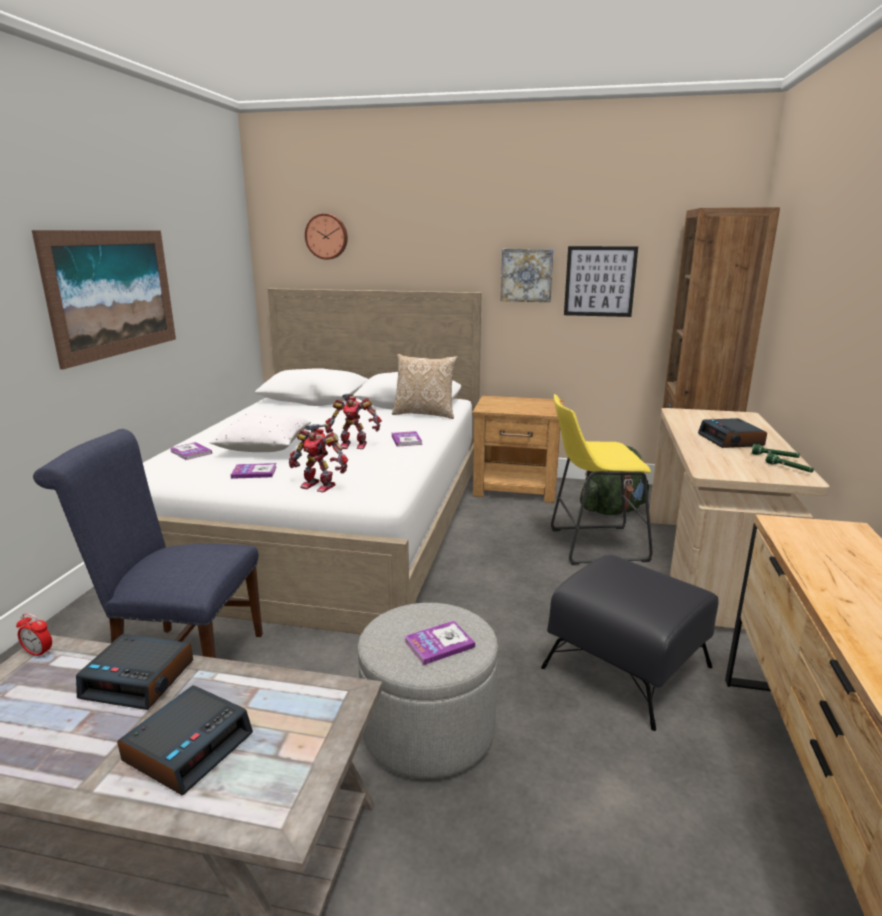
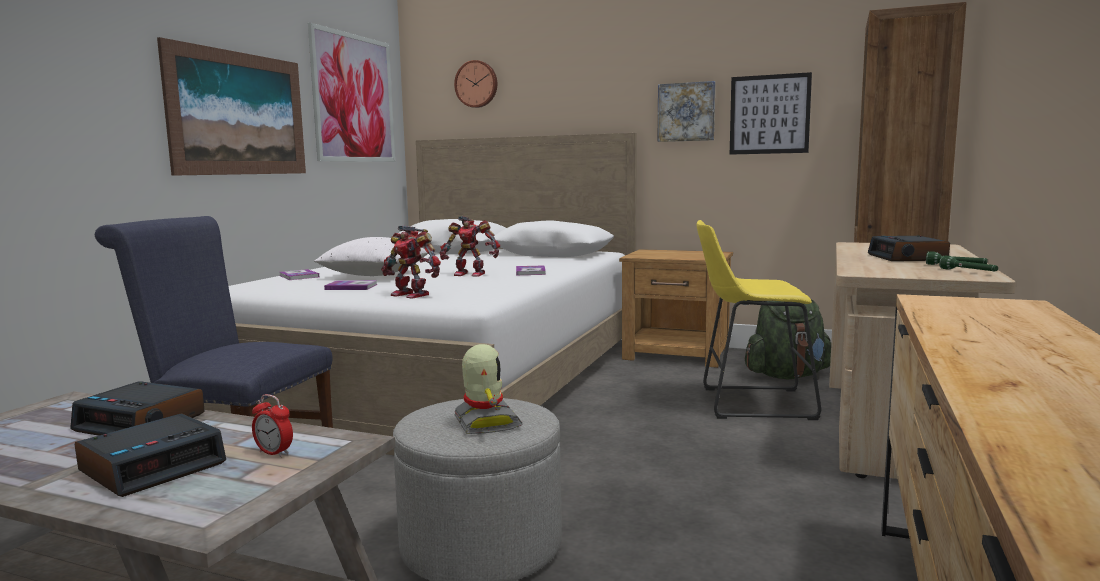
camera: 10 degrees right, 10 degrees down
alarm clock [16,613,52,657] -> alarm clock moved to [252,394,293,457]
pillow [392,354,458,419] -> none
book [404,621,475,665] -> toy robot [454,344,523,434]
black ottoman [541,555,719,731] -> none
none -> picture [308,23,395,162]

